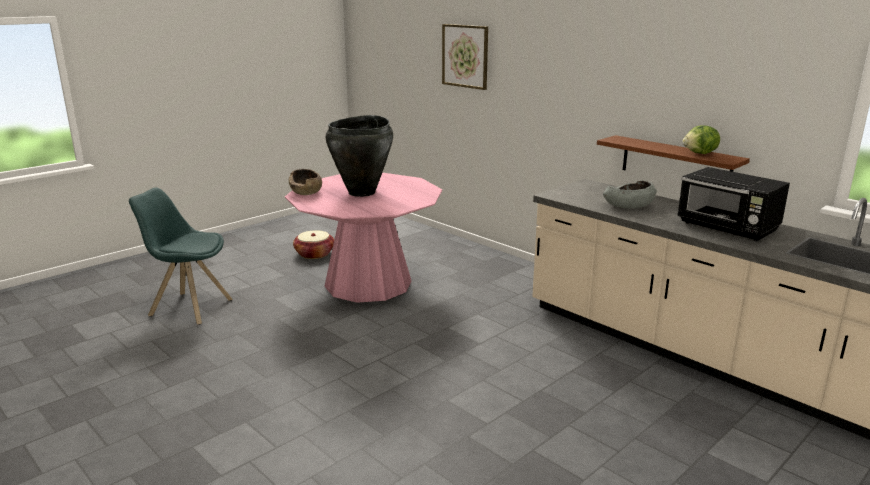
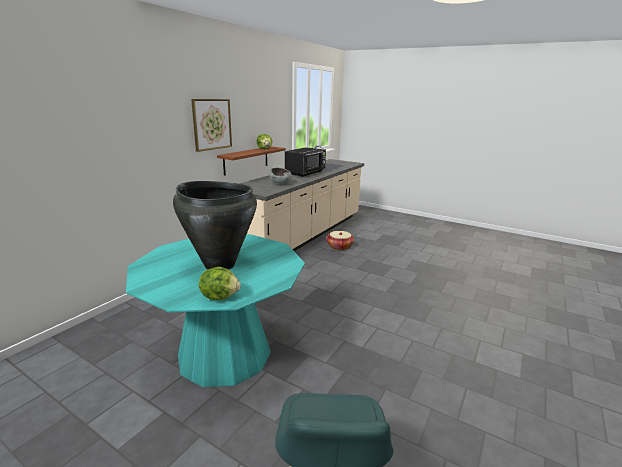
camera: 105 degrees left, 0 degrees up
pink dining table [285,173,442,303] -> turquoise dining table [126,234,305,387]
brown bowl [289,169,322,195] -> lettuce [199,267,241,300]
basket [293,230,334,259] -> basket moved to [326,231,354,250]
picture [442,24,488,90] -> picture moved to [191,99,232,152]

